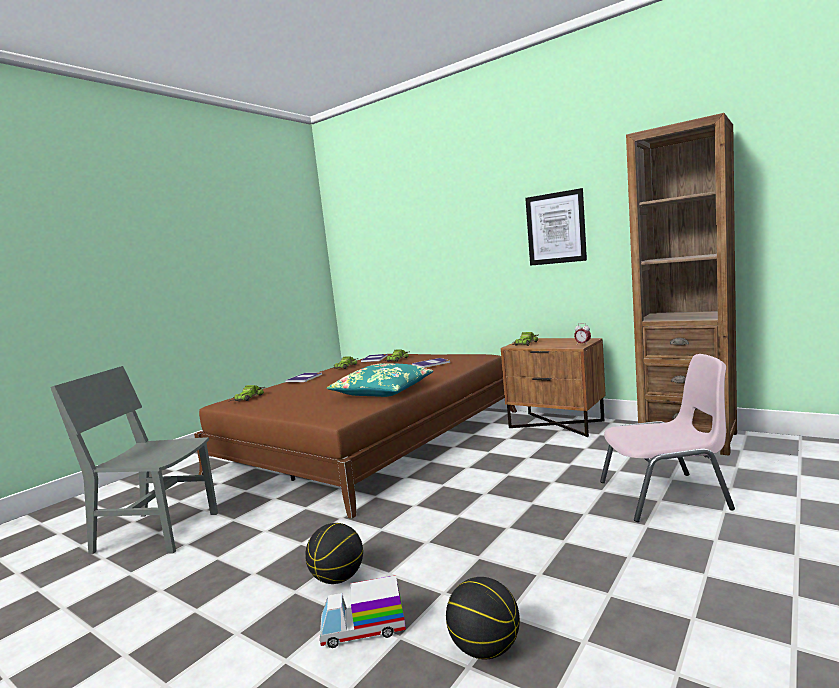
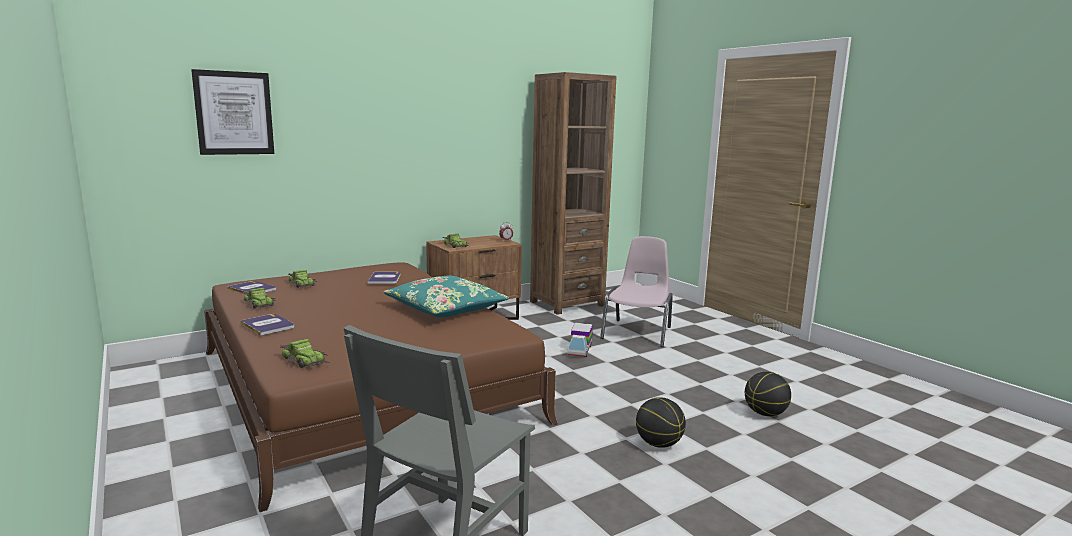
camera: 70 degrees left, 5 degrees up
toy truck [320,575,406,648] -> toy truck moved to [567,323,593,357]
picture [525,188,587,266] -> picture moved to [191,69,274,155]

